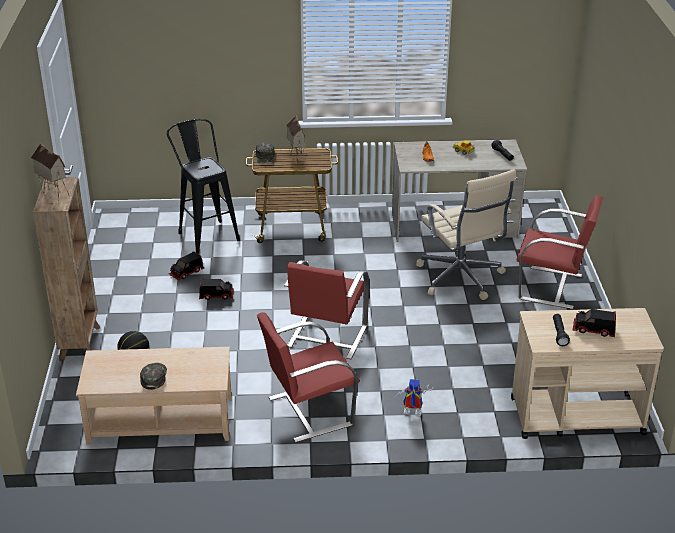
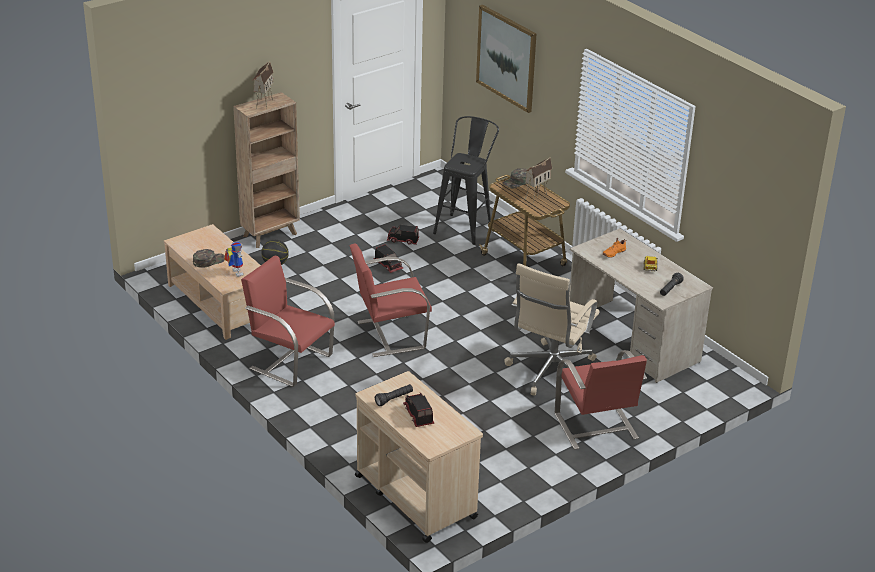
camera: 55 degrees right, 0 degrees up
toy robot [392,379,434,416] -> toy robot moved to [224,241,244,277]
none -> picture [476,5,536,113]

